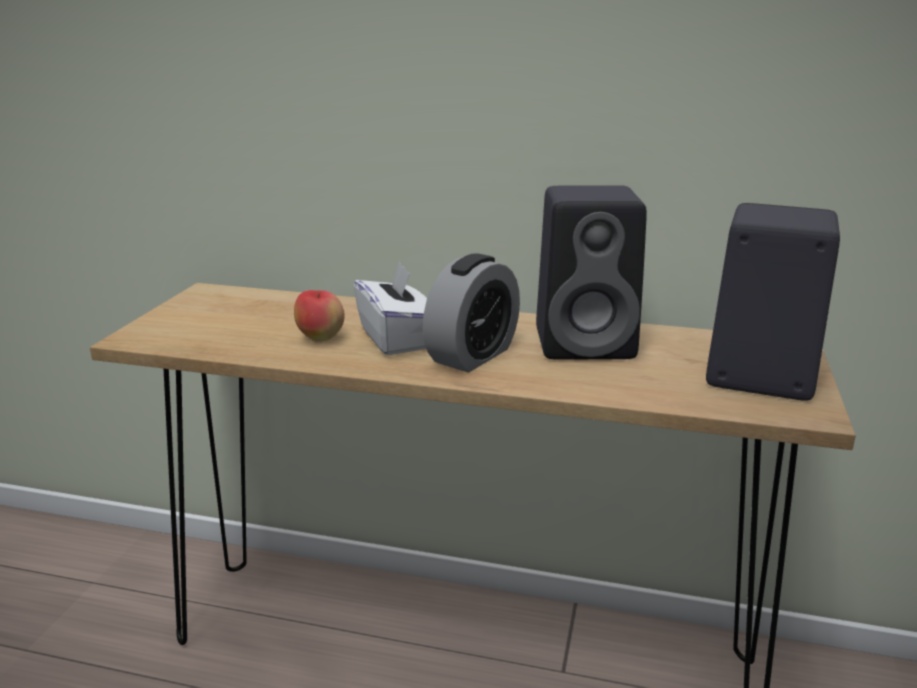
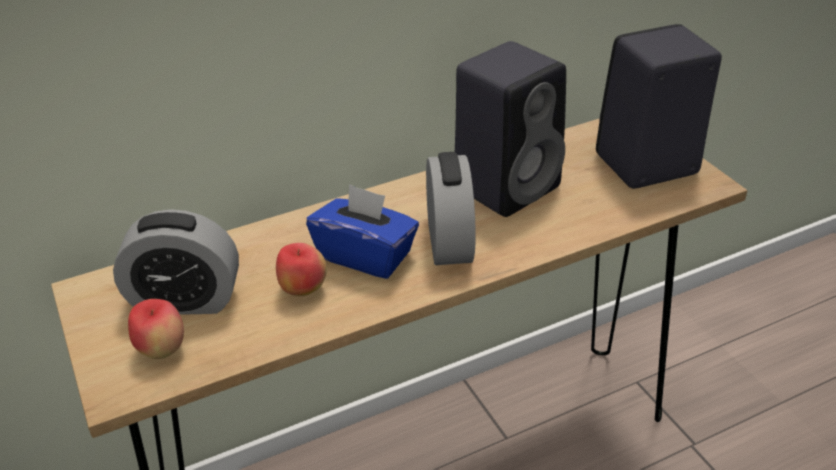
camera: 40 degrees left, 15 degrees up
white tissue box [353,261,427,355] -> blue tissue box [306,184,419,279]
none -> alarm clock [113,209,239,315]
none -> apple [128,299,184,359]

